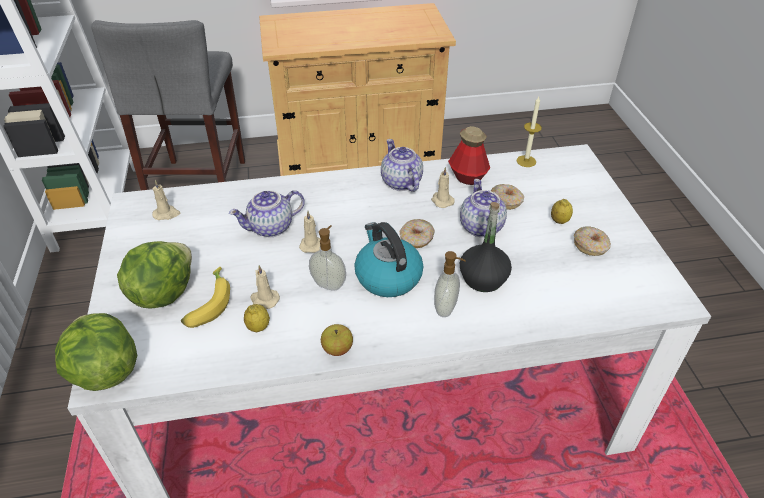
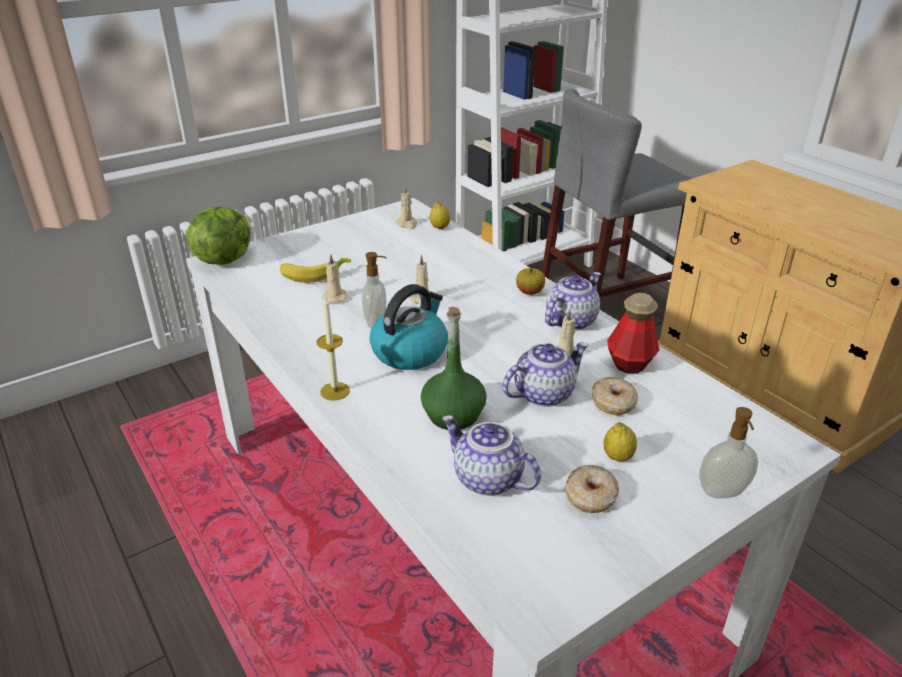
camera: 65 degrees right, 10 degrees down
lettuce [117,241,192,309] -> none
teapot [229,190,305,237] -> teapot moved to [442,415,541,496]
lemon [244,304,270,332] -> lemon moved to [430,202,450,229]
apple [321,324,353,356] -> apple moved to [516,268,545,295]
donut [399,219,434,248] -> none
soap dispenser [434,251,466,317] -> soap dispenser moved to [699,407,758,498]
black bottle [460,202,512,292] -> green bottle [421,307,487,430]
candle [517,97,542,167] -> candle moved to [317,297,350,401]

